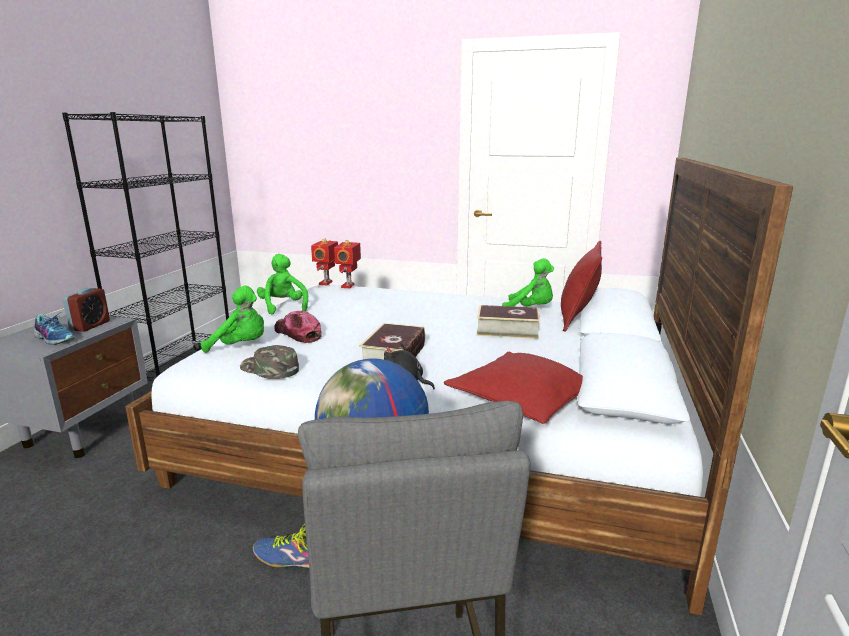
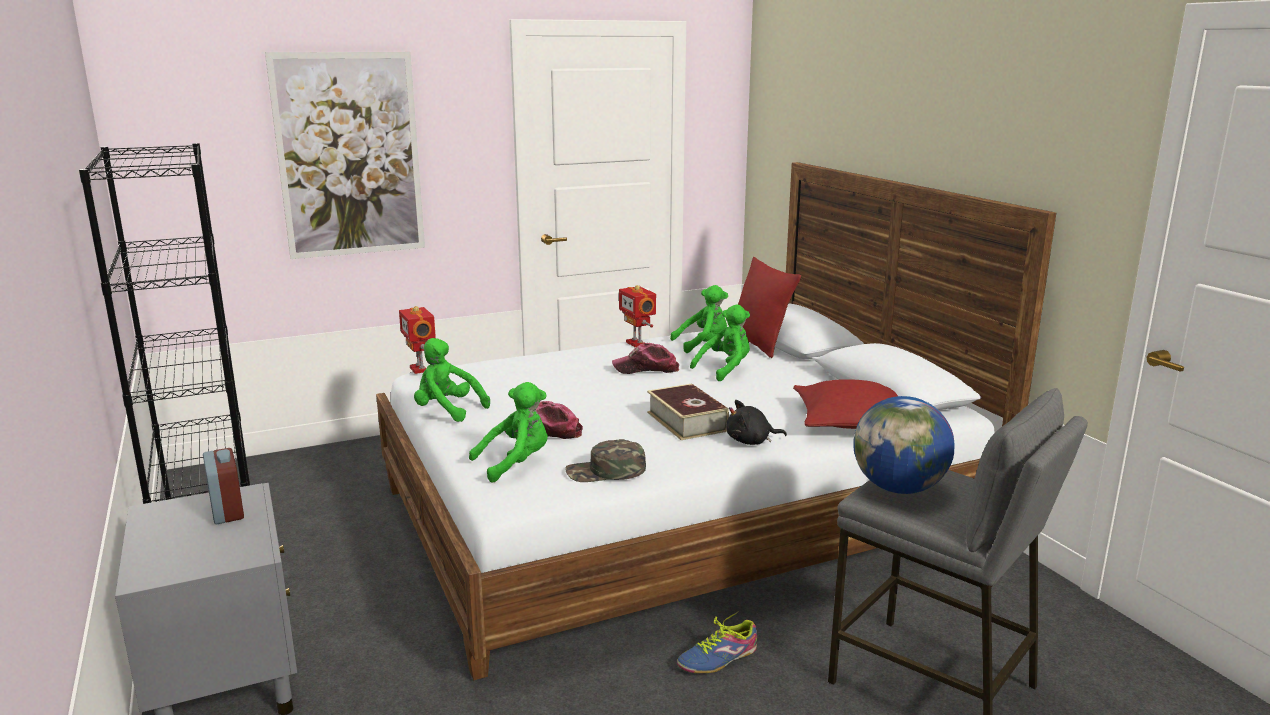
camera: 40 degrees left, 0 degrees up
shoe [34,312,75,345] -> none
toy robot [334,240,361,288] -> toy robot moved to [619,285,656,347]
book [477,305,540,339] -> green plush toy [690,304,750,381]
none -> picture [265,52,425,259]
none -> cap [612,343,679,374]

